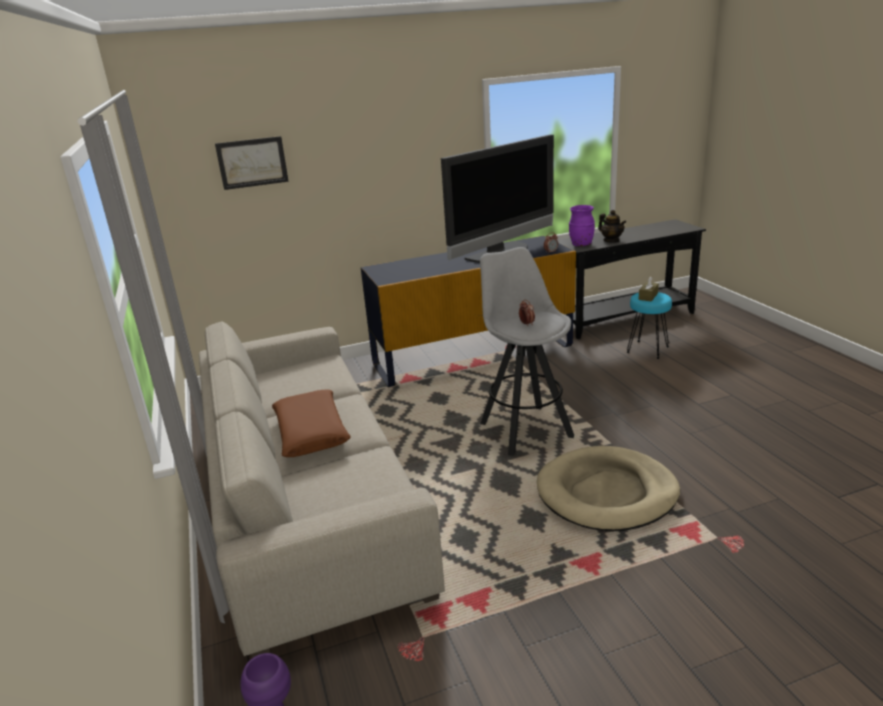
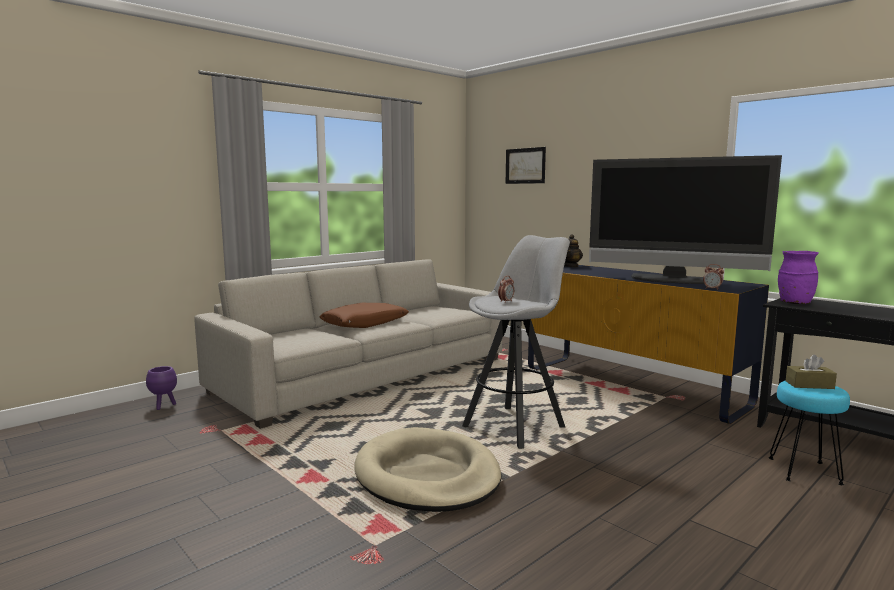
camera: 65 degrees right, 15 degrees down
teapot [598,210,626,243] -> teapot moved to [564,234,583,267]

